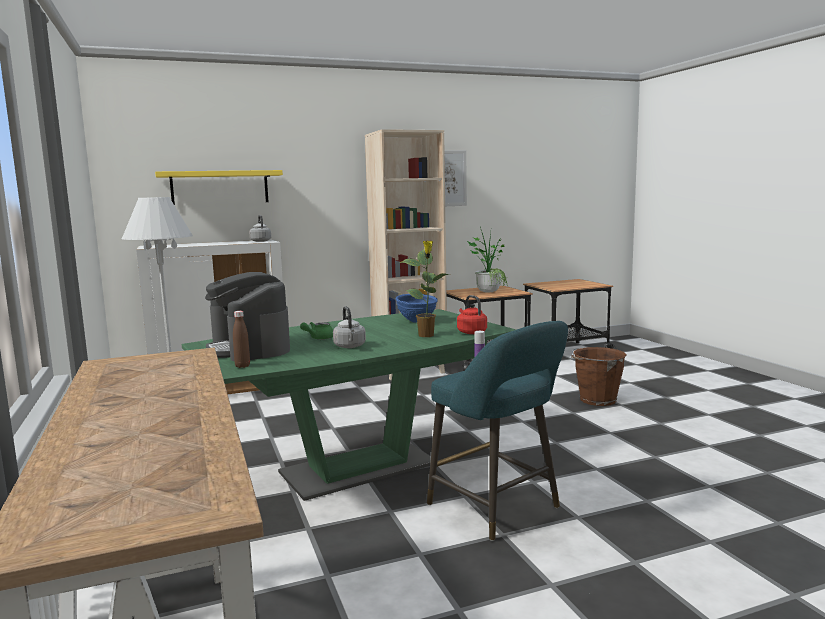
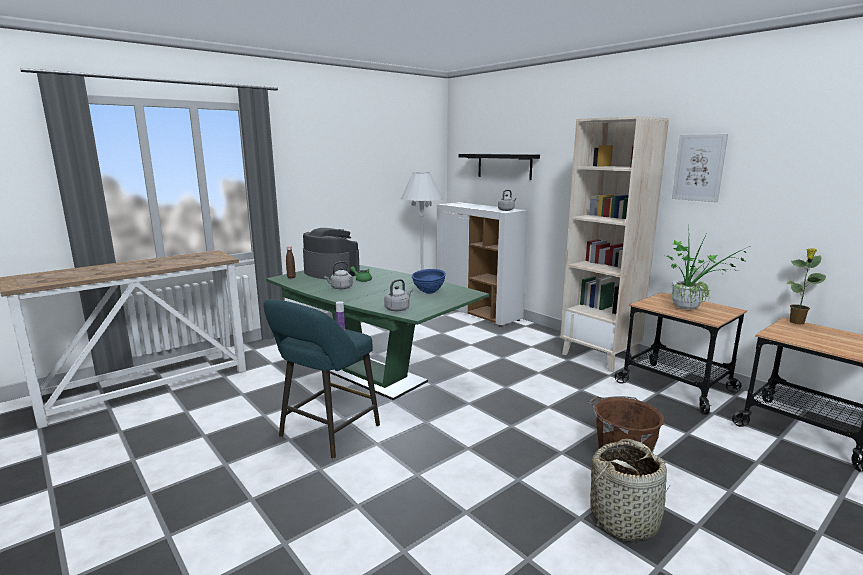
camera: 70 degrees right, 5 degrees up
yellow shelf [155,170,283,205] -> black shelf [459,154,540,180]
coffee machine [205,272,290,361] -> coffee machine turned 90 degrees clockwise [303,228,360,280]
potted plant [399,240,451,337] -> potted plant moved to [786,248,826,325]
red kettle [457,295,487,334] -> grey kettle [384,279,413,311]
none -> basket [589,439,670,541]

